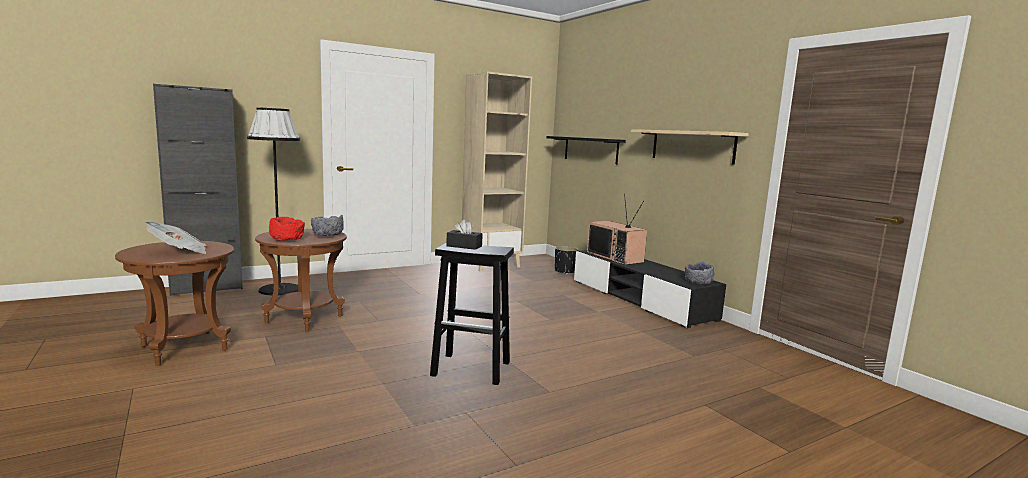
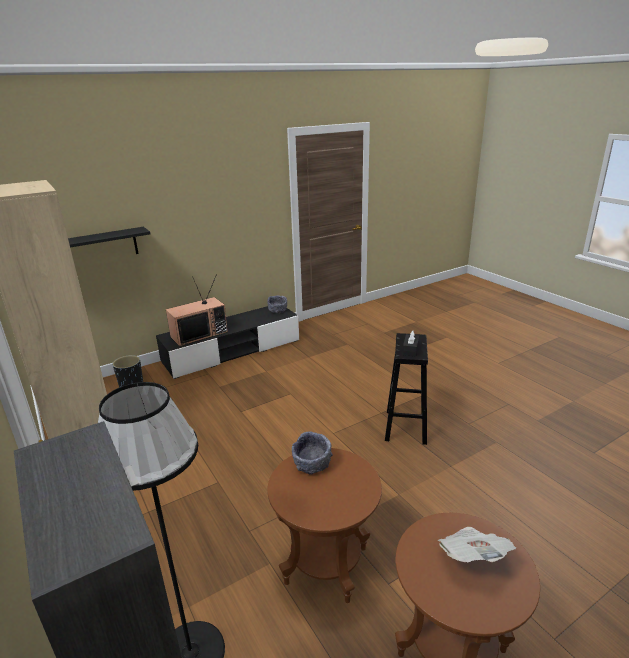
camera: 90 degrees left, 15 degrees up
red bowl [269,217,305,241] -> none
beige shelf [631,129,749,165] -> none

